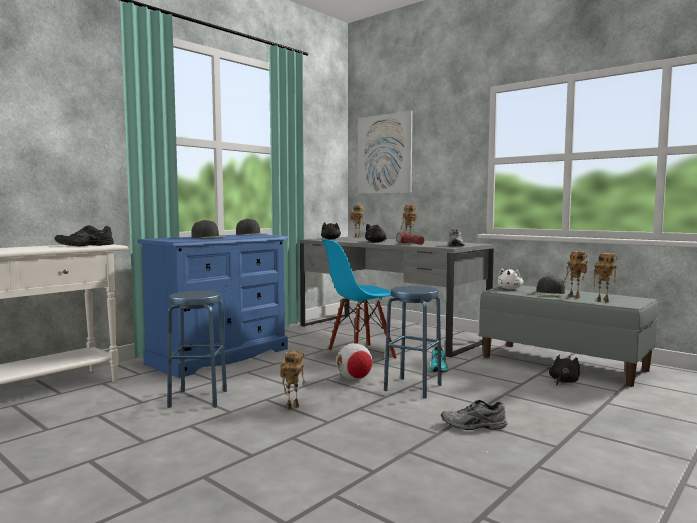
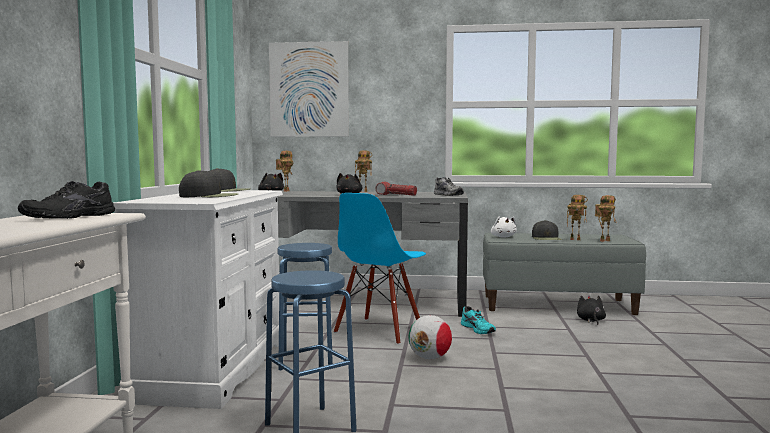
camera: 35 degrees left, 0 degrees up
blue dresser [137,235,288,378] -> white dresser [113,190,283,409]
toy robot [280,350,306,410] -> none
blue stool [384,286,442,399] -> blue stool moved to [277,243,333,370]
grey shoe [441,400,507,430] -> none

